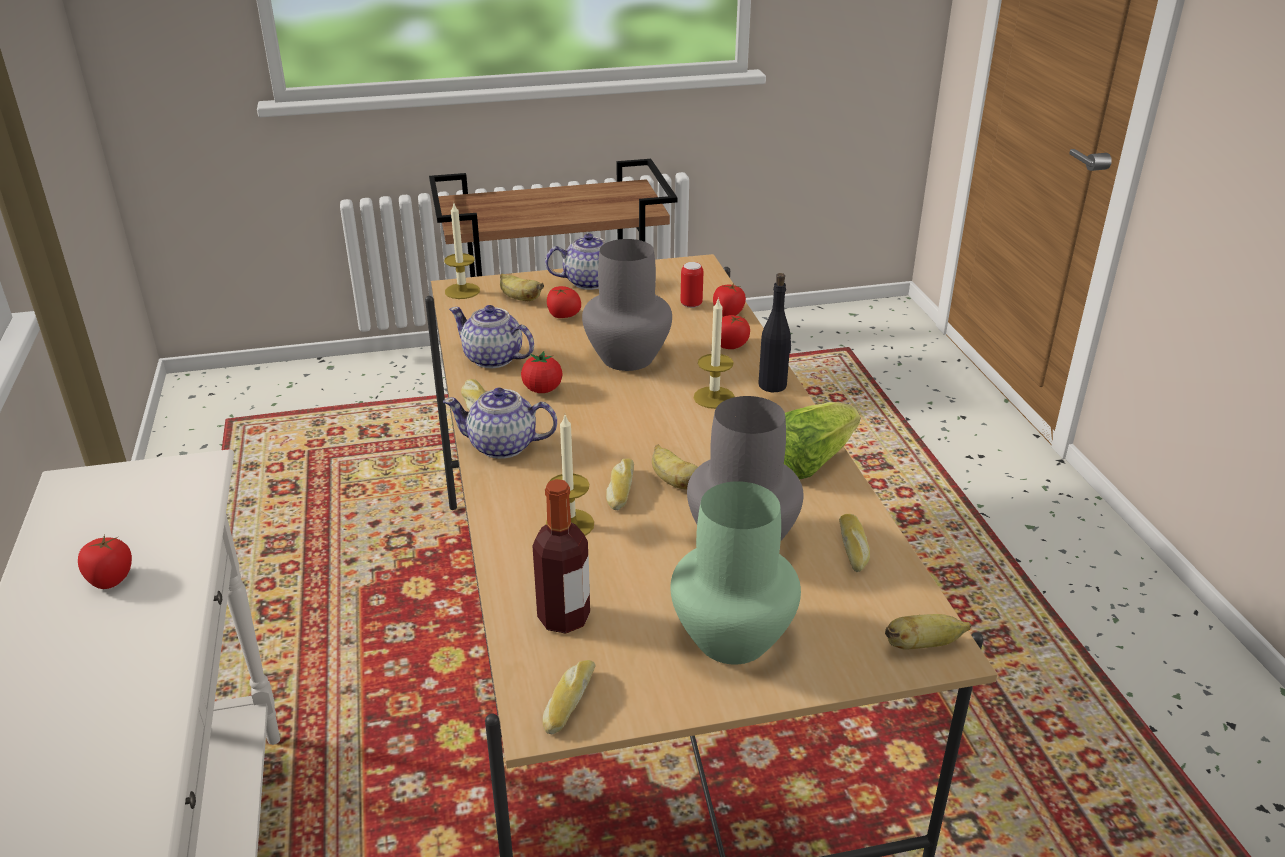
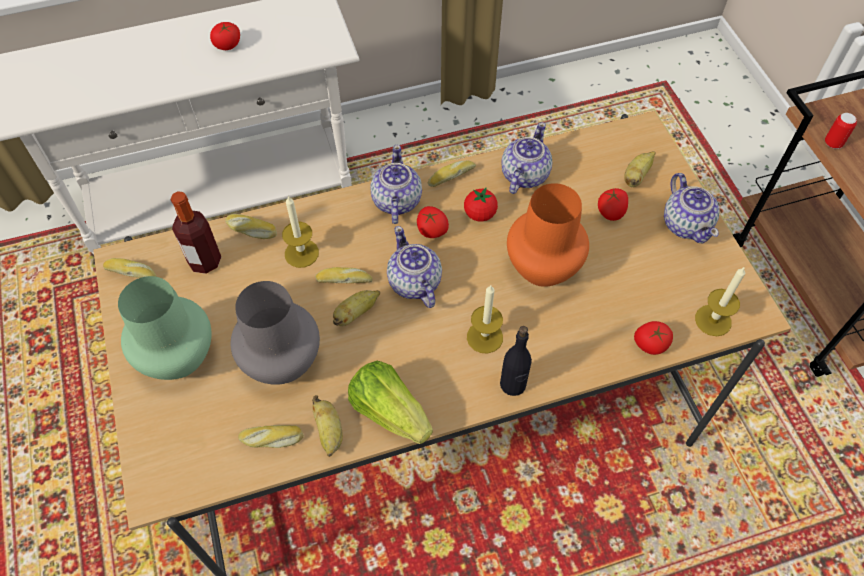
camera: 85 degrees right, 25 degrees up
candle [444,203,480,299] -> candle moved to [695,266,745,336]
grey vase [582,239,672,371] -> orange vase [507,183,589,287]
can [681,262,704,308] -> can moved to [825,113,857,149]
tomato [721,315,750,349] -> tomato moved to [417,206,449,238]
banana [885,614,971,650] -> banana moved to [312,395,343,457]
none -> bread [225,214,277,239]
none -> teapot [387,226,442,308]

